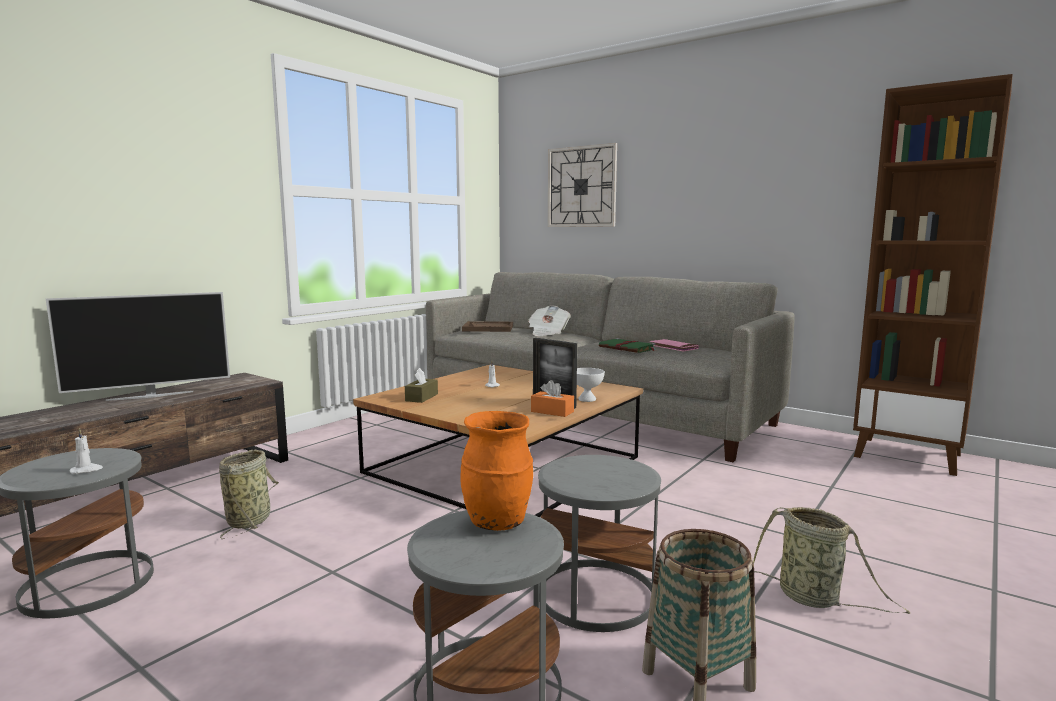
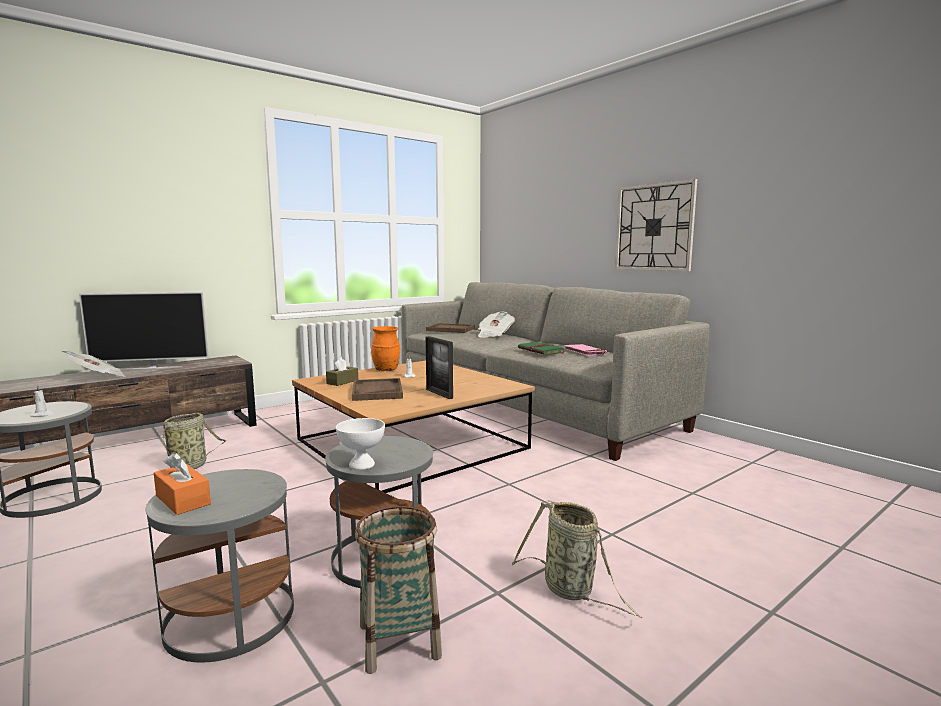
camera: 15 degrees right, 0 degrees up
orange vase [461,411,533,531] -> orange vase moved to [371,326,400,371]
orange tissue box [531,380,574,417] -> orange tissue box moved to [154,452,211,515]
wall clock [548,143,617,227] -> wall clock moved to [615,179,697,271]
white bowl [577,368,605,402] -> white bowl moved to [336,418,385,470]
brown bookcase [853,74,1012,476] -> none
none -> newspaper [61,351,126,377]
none -> brown tray [352,378,403,401]

